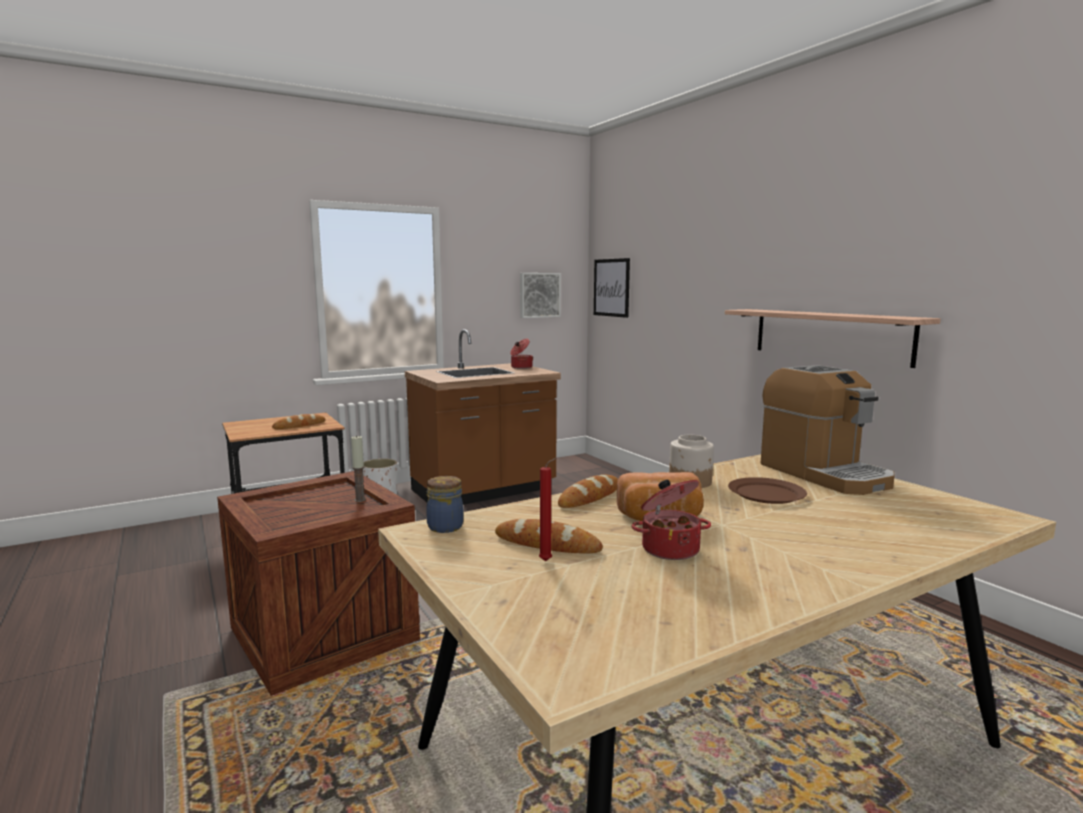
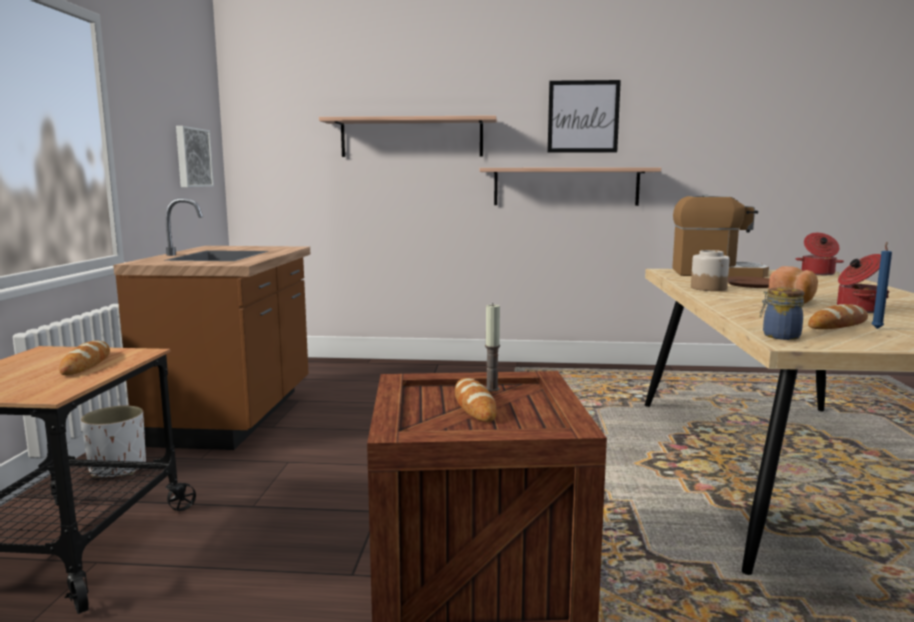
camera: 55 degrees left, 0 degrees up
cooking pot [510,339,533,369] -> cooking pot moved to [795,233,844,275]
red candle [539,457,557,561] -> blue candle [871,242,892,329]
bread [558,475,618,508] -> bread moved to [455,378,497,422]
picture [594,258,630,318] -> picture moved to [547,80,621,153]
none -> shelf [319,115,497,157]

